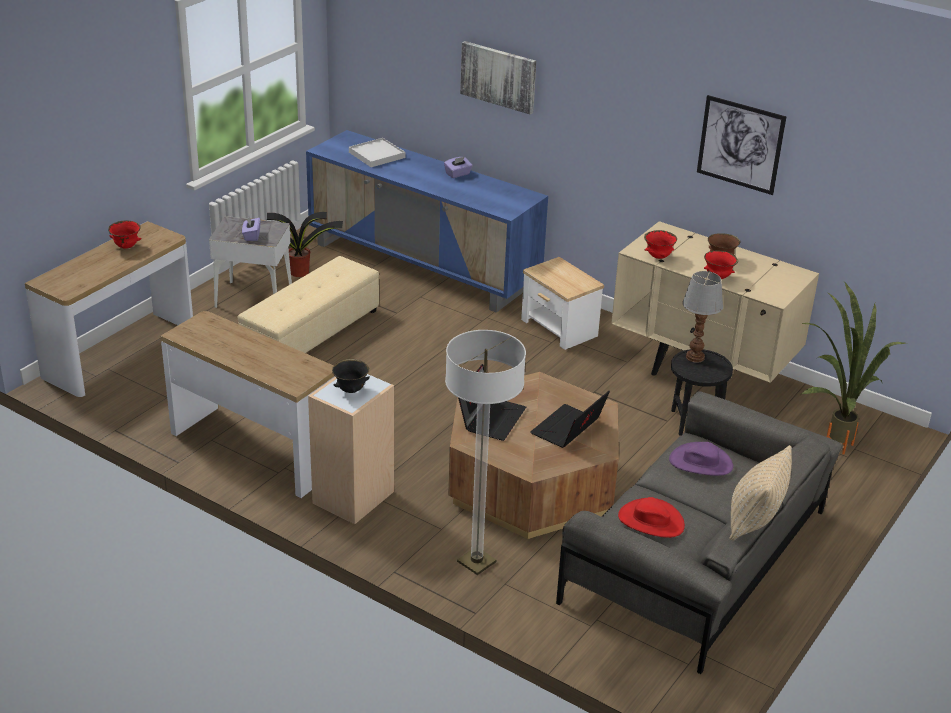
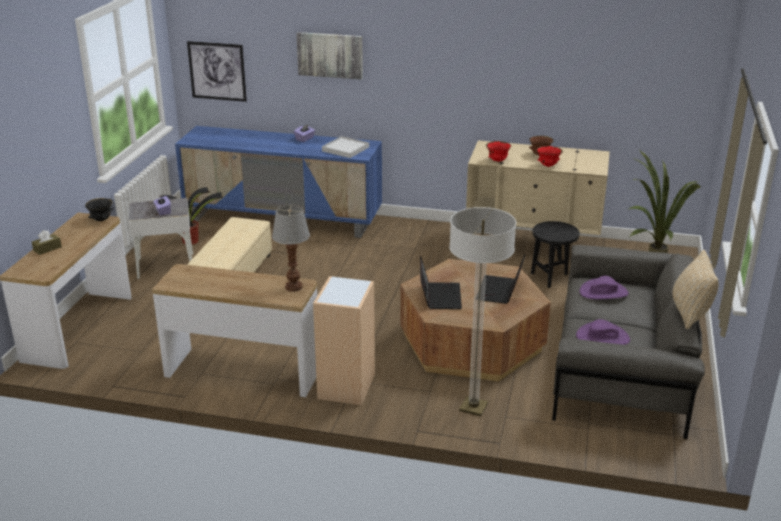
camera: 20 degrees left, 5 degrees down
red bowl [108,221,142,249] -> none
black bowl [332,359,370,393] -> black bowl moved to [85,198,113,221]
white tray [349,138,405,167] -> white tray moved to [322,136,369,158]
side table [521,257,604,350] -> none
red hat [618,497,685,538] -> purple hat [576,319,630,345]
table lamp [682,271,723,363] -> table lamp moved to [272,204,310,292]
picture [697,95,786,195] -> picture moved to [187,41,247,102]
none -> brown tissue box [32,230,62,255]

